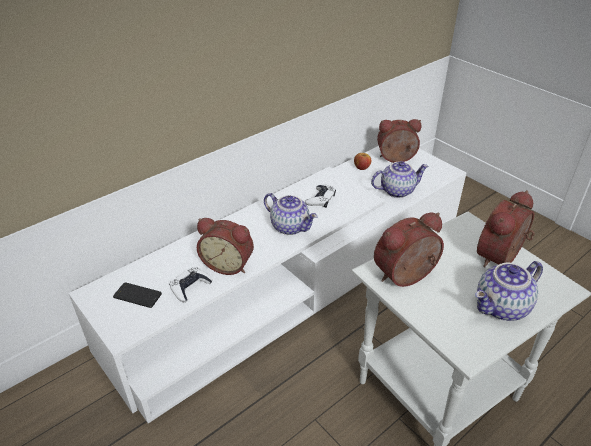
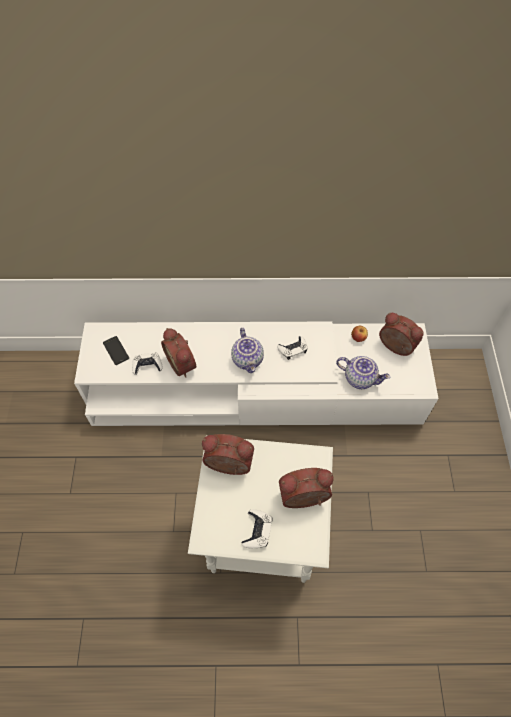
camera: 40 degrees right, 20 degrees up
teapot [475,261,543,321] -> white game controller [241,509,273,548]

